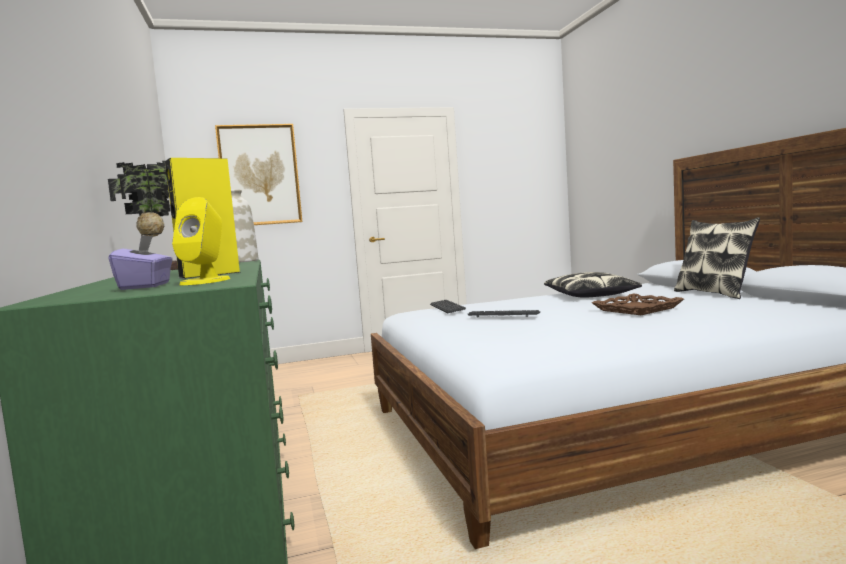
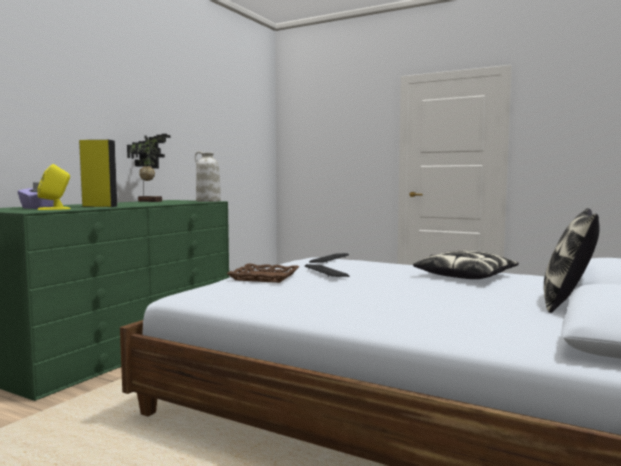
camera: 45 degrees right, 0 degrees up
picture [215,124,302,225] -> none
brown tray [592,294,684,315] -> brown tray moved to [227,264,299,283]

